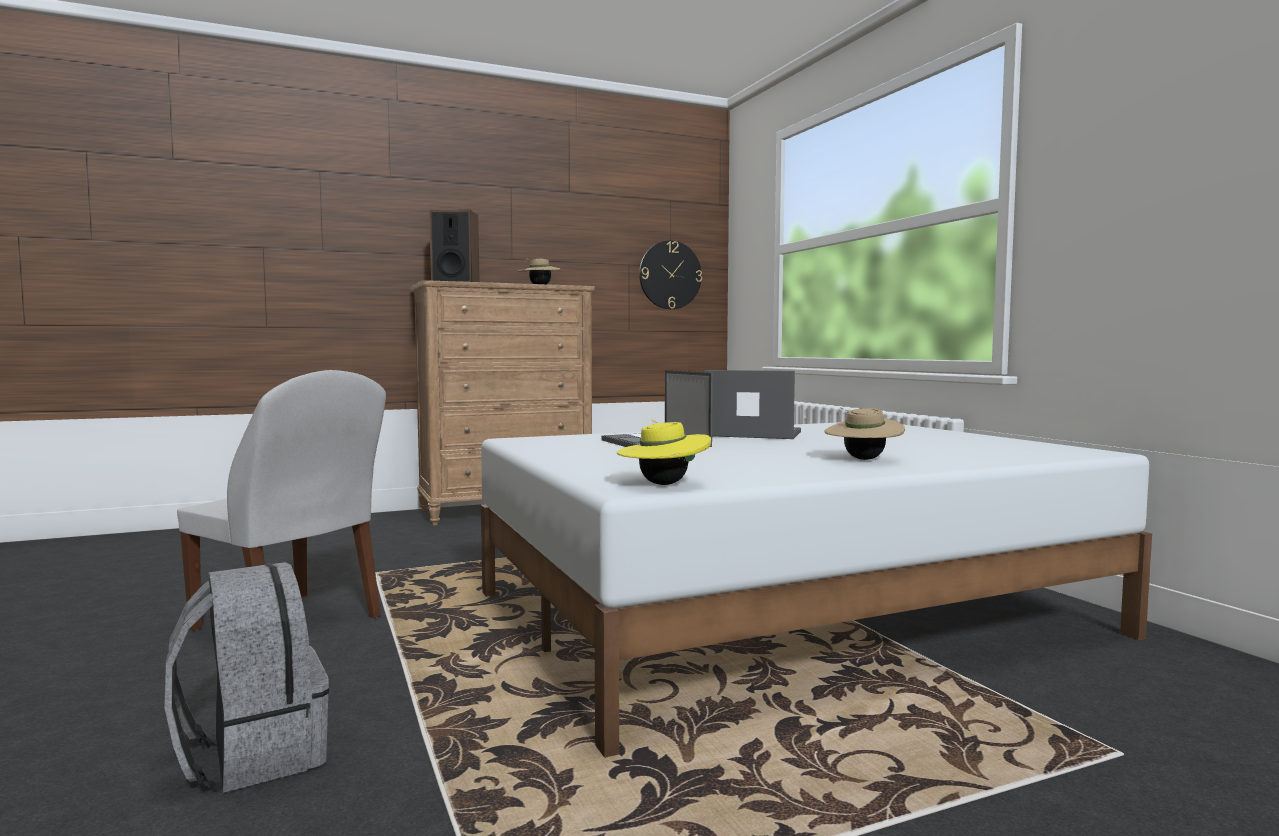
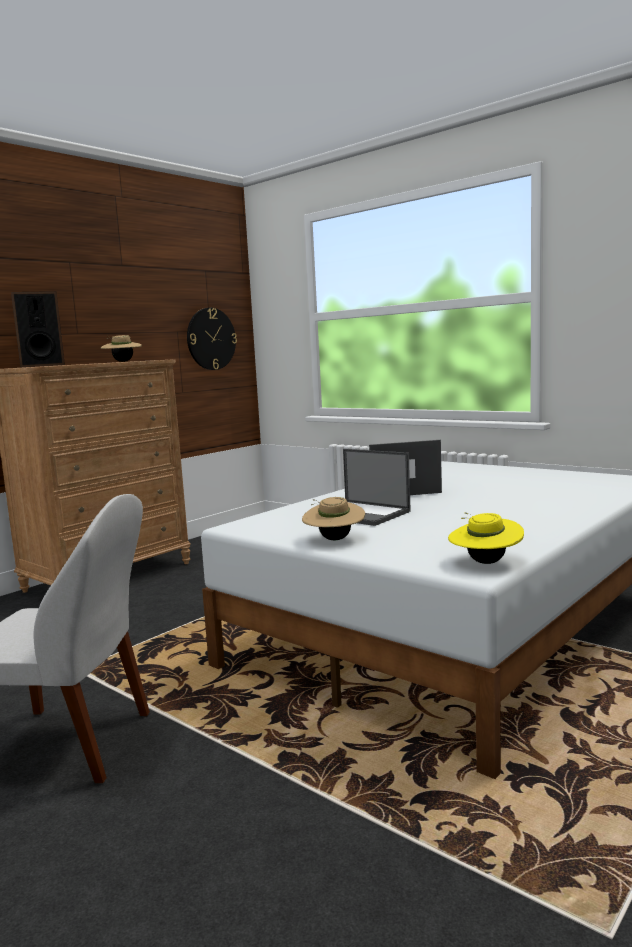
camera: 25 degrees left, 5 degrees up
grey backpack [164,562,329,793] -> none
beige hat [824,407,905,460] -> beige hat moved to [302,497,365,540]

